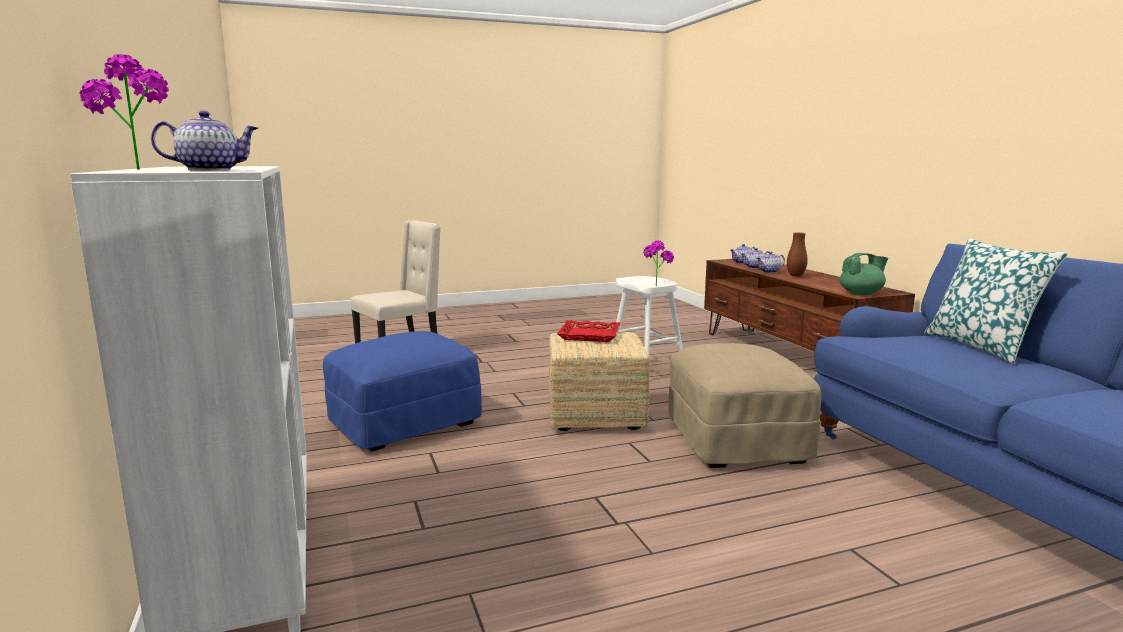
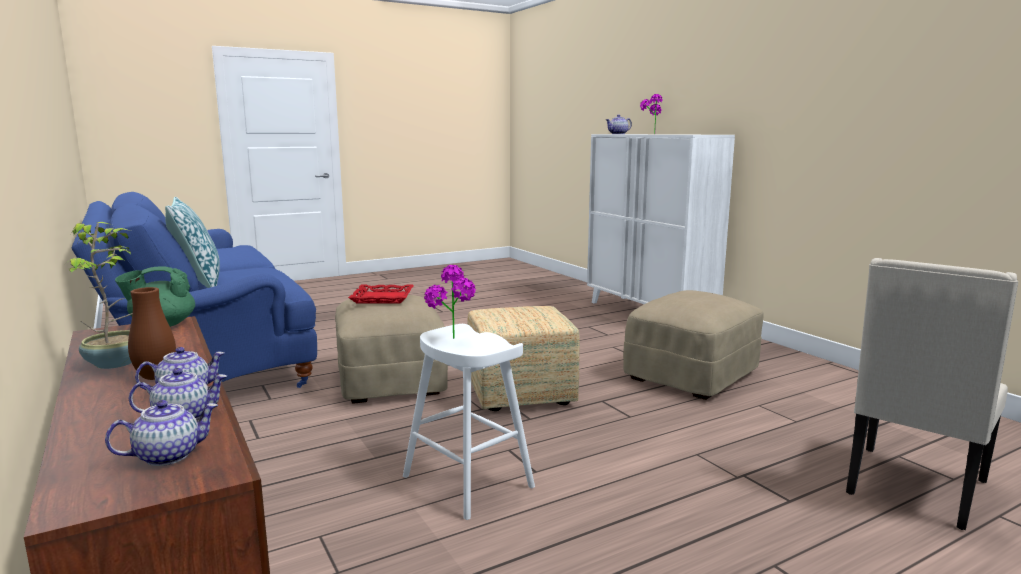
camera: 170 degrees right, 0 degrees up
blue ottoman [323,331,482,451] -> beige ottoman [623,290,764,400]
red tray [557,320,620,342] -> red tray moved to [348,285,414,304]
none -> potted plant [69,222,133,369]

